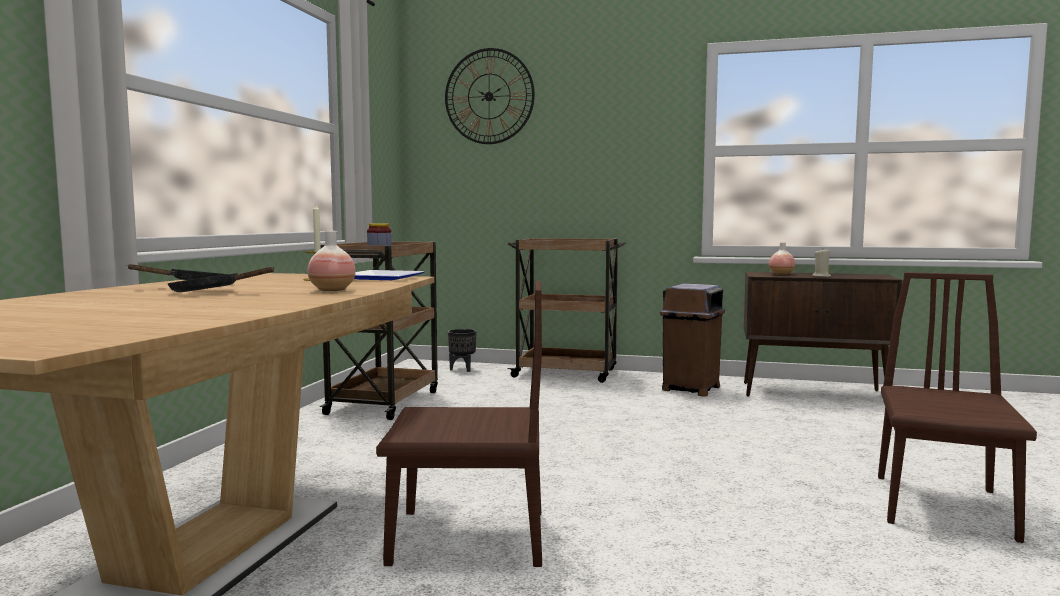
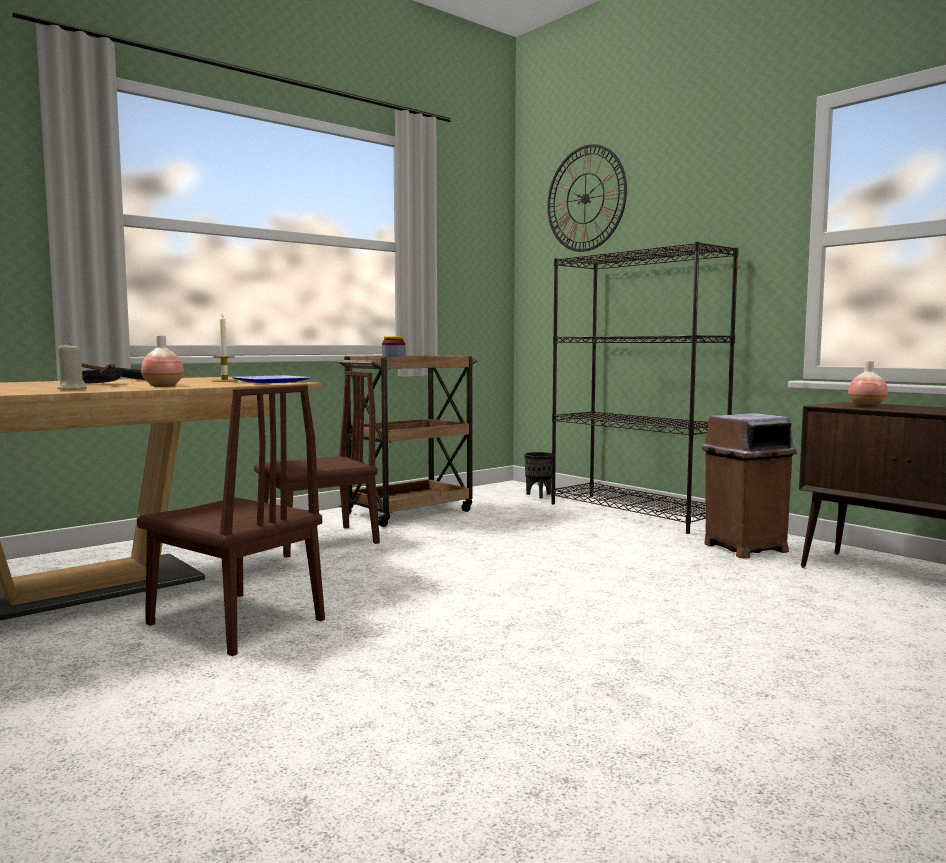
camera: 35 degrees right, 0 degrees up
brown cart [507,238,626,383] -> black bookcase [551,242,739,534]
beige candle [812,249,831,277] -> beige candle moved to [57,343,87,390]
brown chair [878,272,1037,543] -> brown chair moved to [254,371,380,558]

